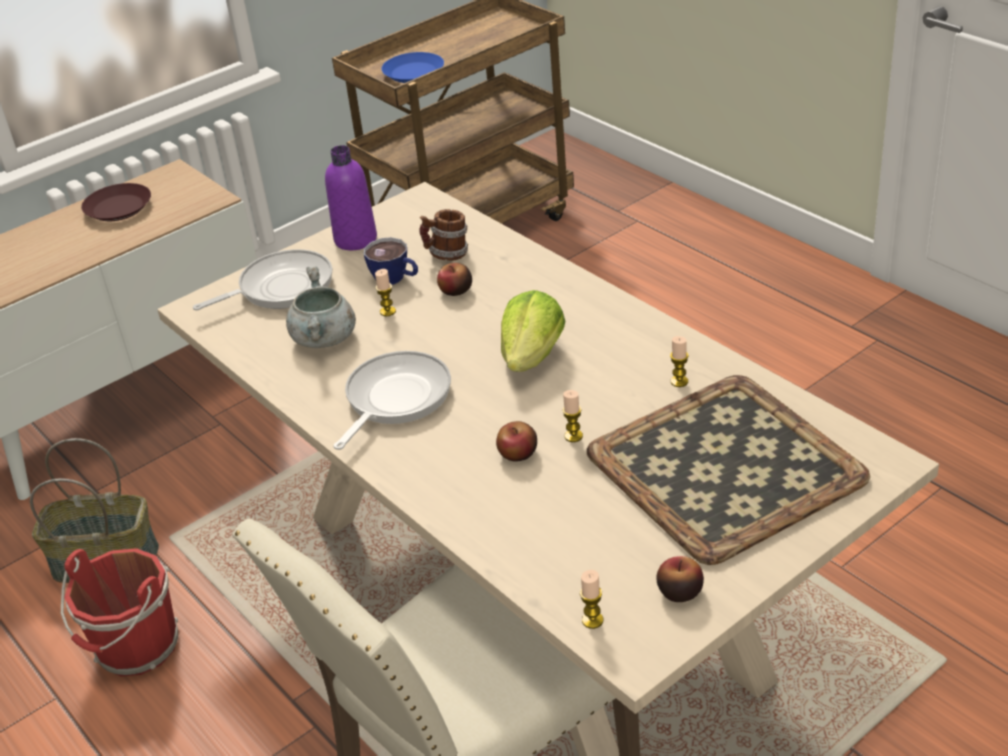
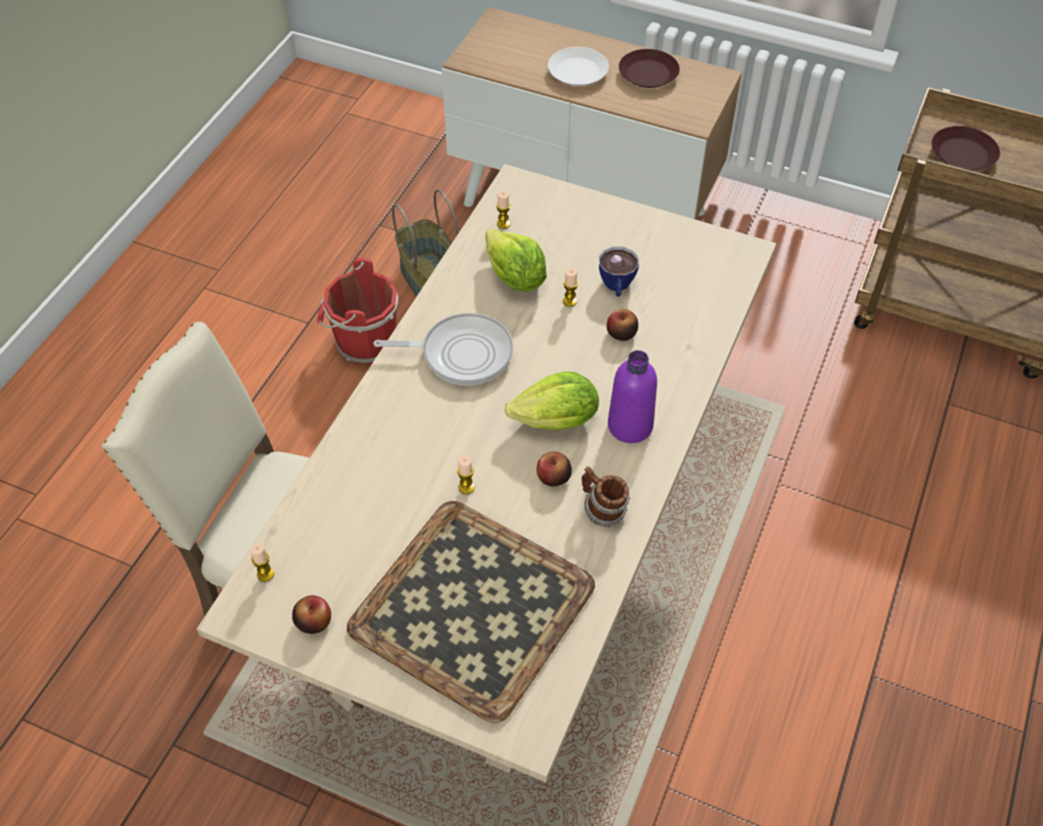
camera: 60 degrees right, 15 degrees up
frying pan [193,249,333,311] -> none
grey cooking pot [286,266,356,348] -> lettuce [485,229,547,292]
purple bottle [325,145,377,250] -> purple bottle moved to [608,350,657,443]
blue plate [381,52,444,83] -> brown plate [931,126,1000,171]
mug [419,209,468,261] -> mug moved to [582,466,630,527]
apple [496,421,537,461] -> apple moved to [537,451,572,486]
candle [670,336,689,387] -> candle moved to [496,190,510,229]
none -> white plate [548,47,609,86]

